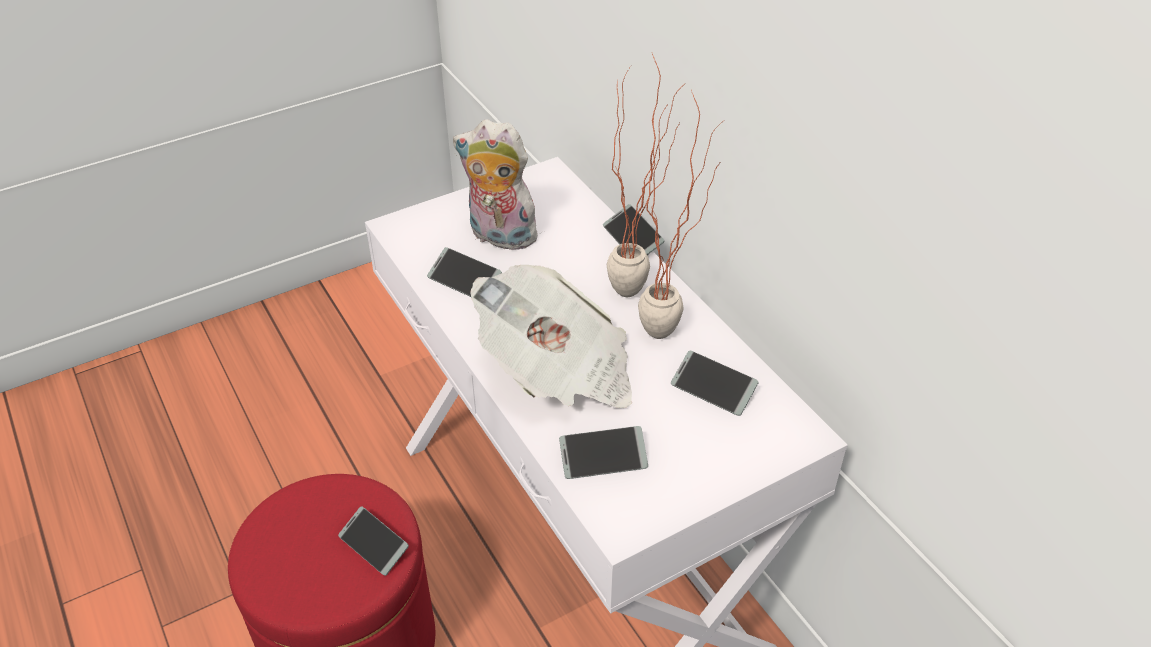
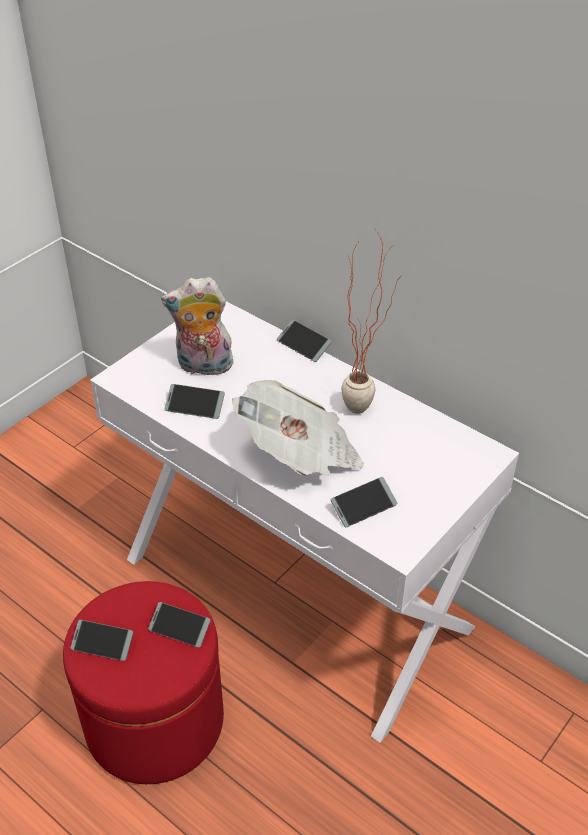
camera: 20 degrees left, 0 degrees up
potted plant [607,53,680,297] -> none
phone [671,351,758,416] -> phone moved to [70,620,133,661]

